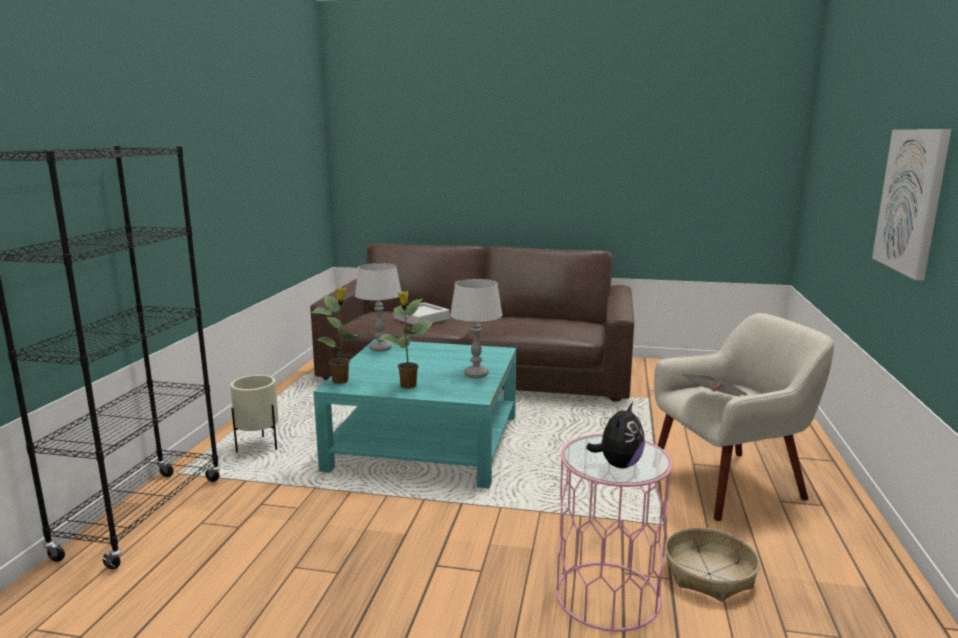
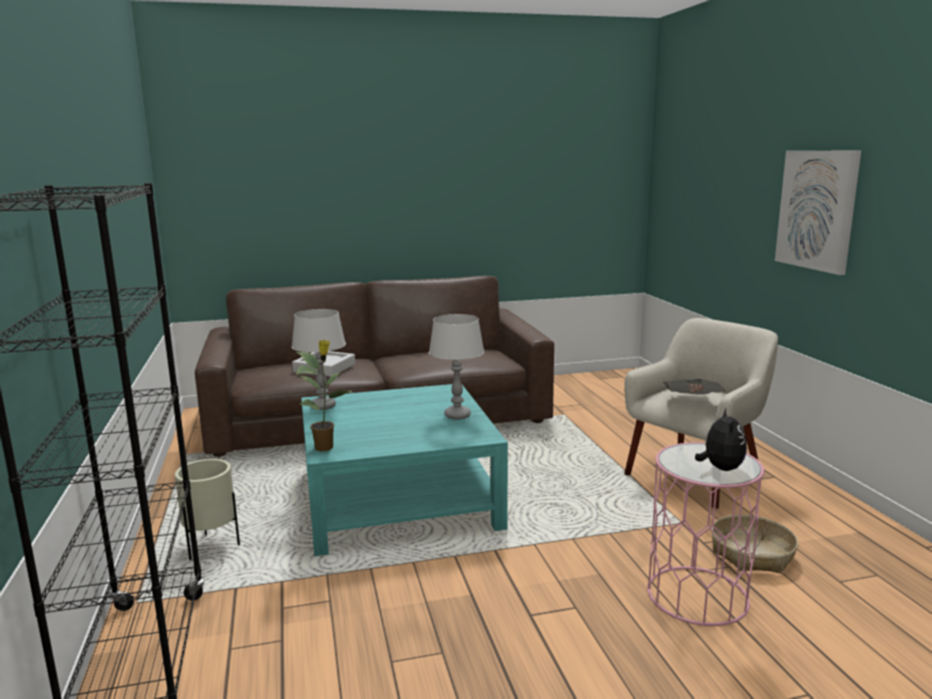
camera: 25 degrees left, 0 degrees up
potted plant [378,291,433,388] -> none

